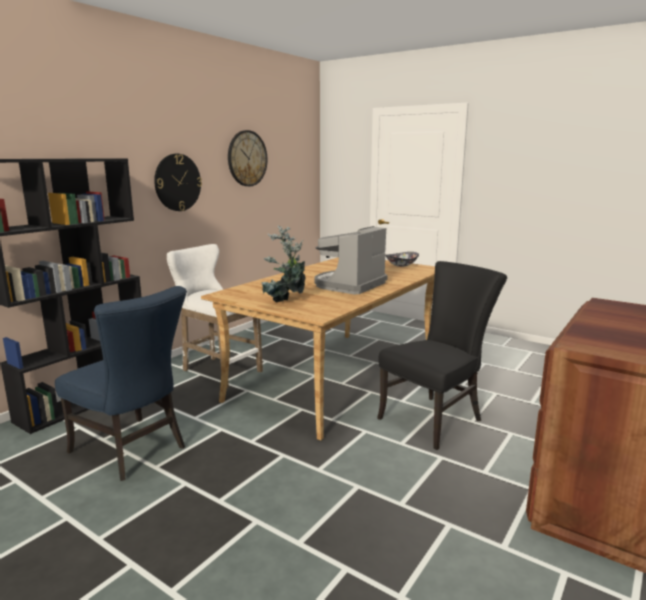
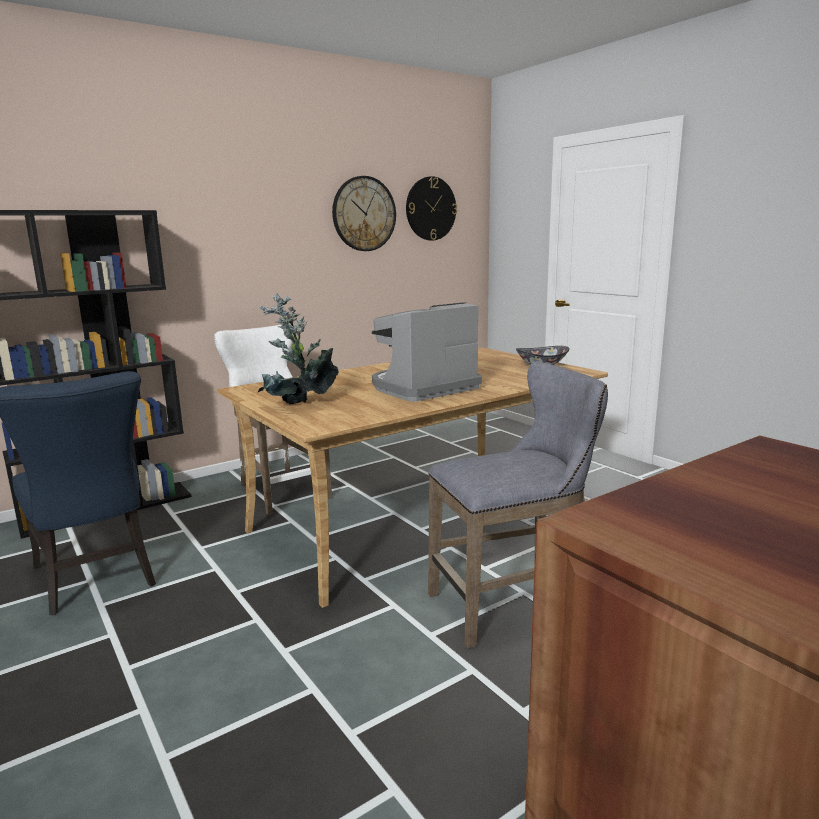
camera: 20 degrees right, 0 degrees up
wall clock [154,154,202,211] -> wall clock moved to [406,176,457,240]
black chair [377,261,507,450] -> grey stool [428,362,608,649]

